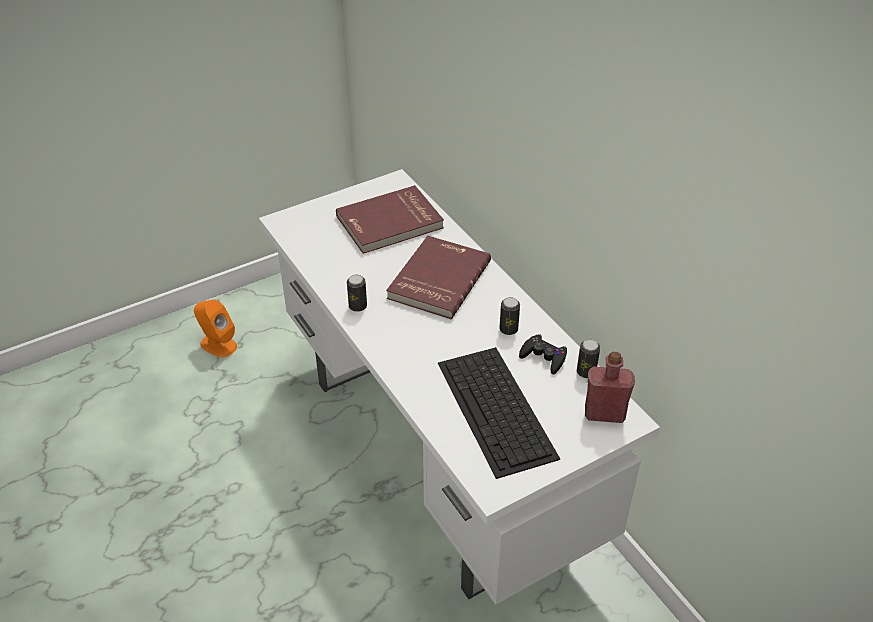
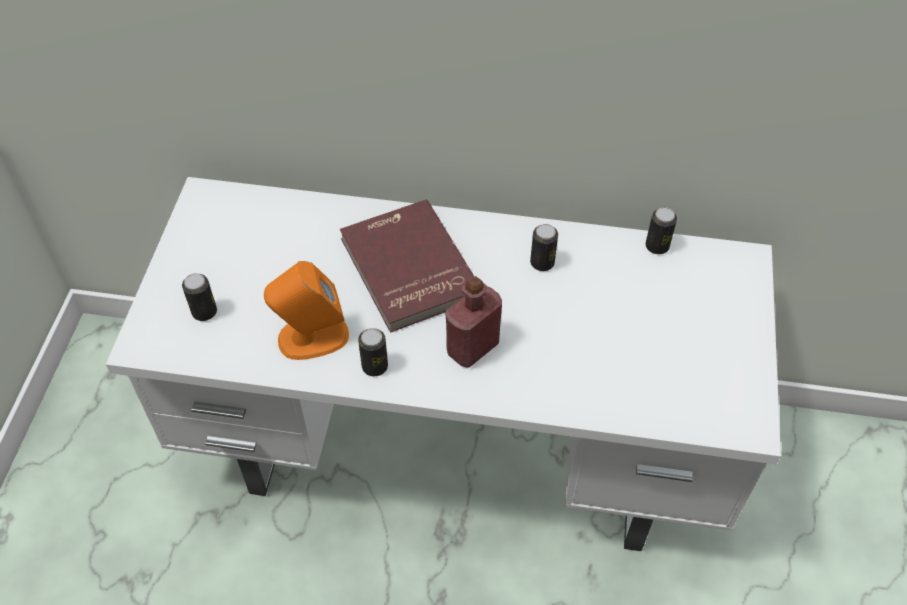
camera: 50 degrees left, 10 degrees up
orange speaker [194,300,237,357] -> orange speaker moved to [264,261,349,360]
red book [336,185,444,254] -> none
keyboard [438,347,560,479] -> none
black game controller [519,334,567,374] -> none
red bottle [585,352,635,423] -> red bottle moved to [446,276,502,368]
none -> can [182,273,217,321]

